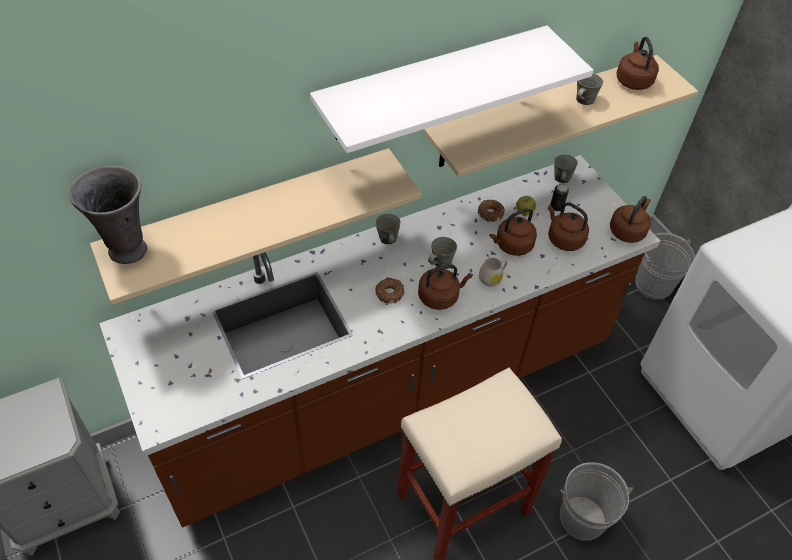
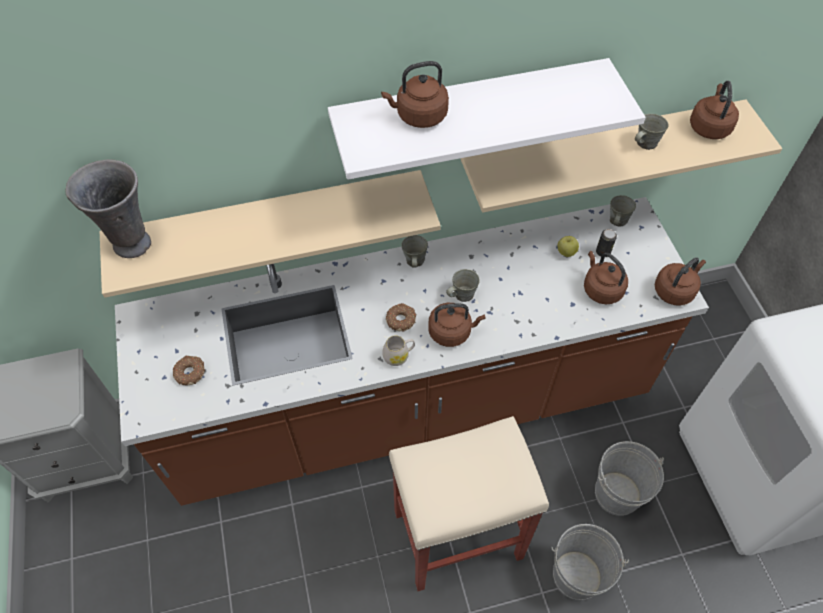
camera: 15 degrees right, 5 degrees up
donut [478,199,505,222] -> donut moved to [173,356,205,385]
white mug [479,257,507,287] -> white mug moved to [382,335,415,366]
brown kettle [489,208,537,256] -> brown kettle moved to [381,61,449,128]
grey bucket [635,233,695,300] -> grey bucket moved to [595,441,664,516]

